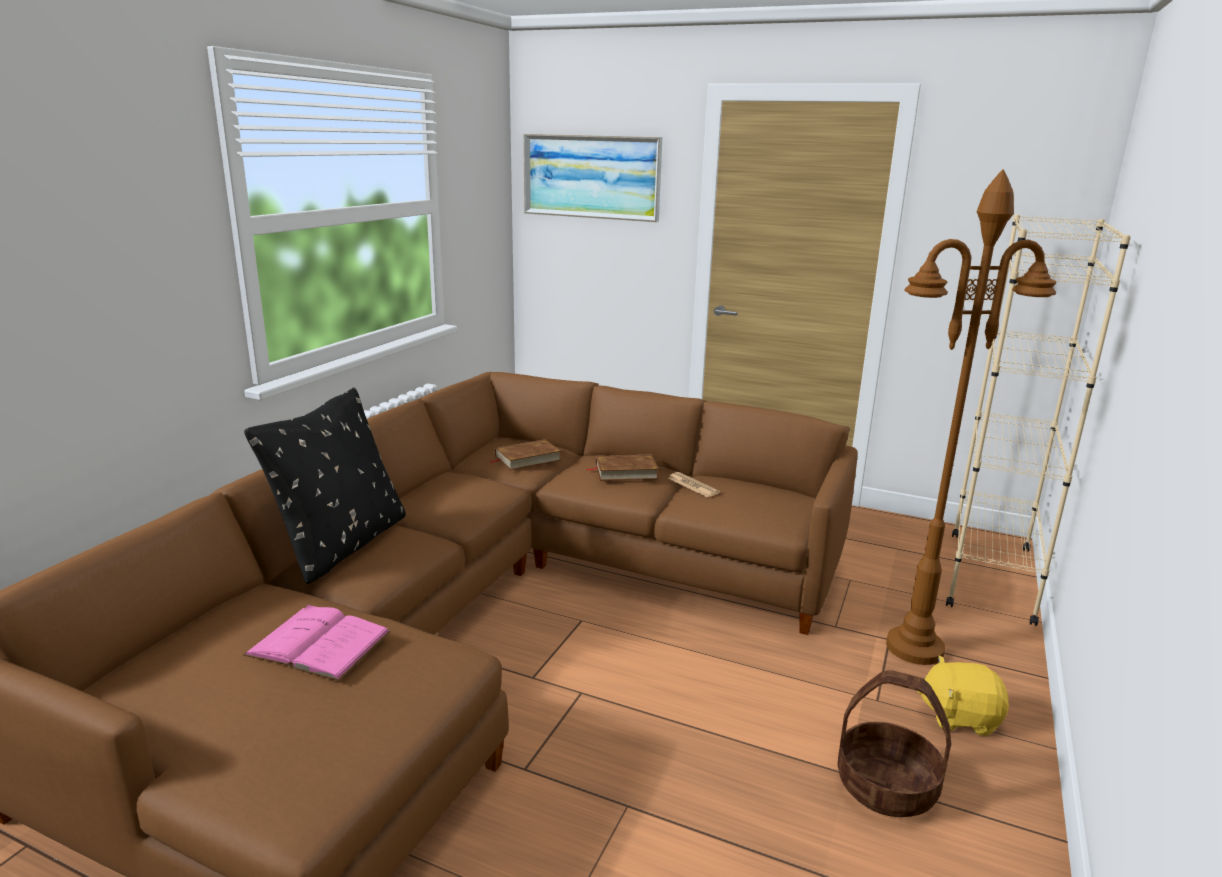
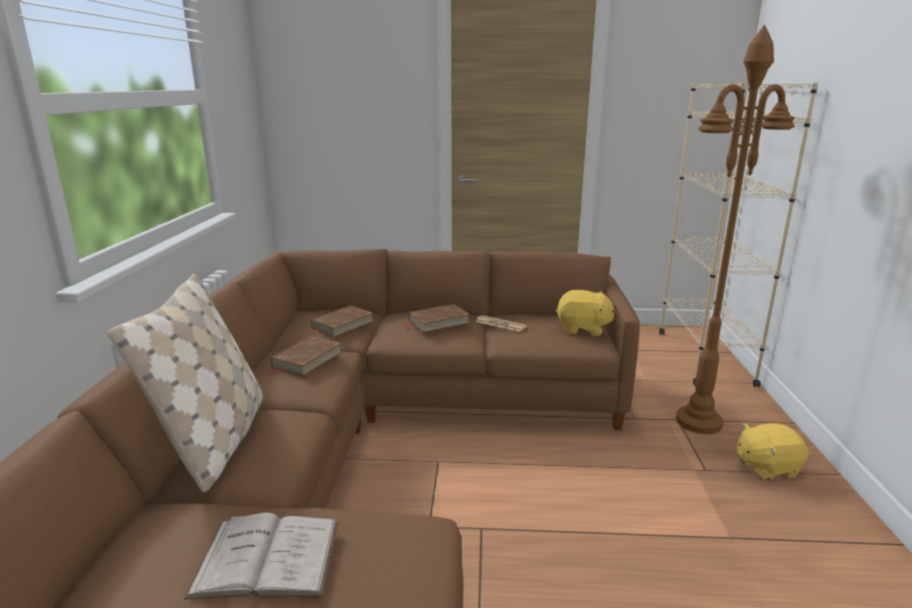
camera: 20 degrees left, 0 degrees up
pink book [243,605,390,681] -> white book [184,513,339,599]
black pillow [244,388,406,584] -> beige pillow [108,273,264,492]
picture [523,133,662,222] -> none
basket [837,670,951,817] -> none
none -> brown book [271,336,342,376]
none -> yellow plush toy [556,290,614,336]

